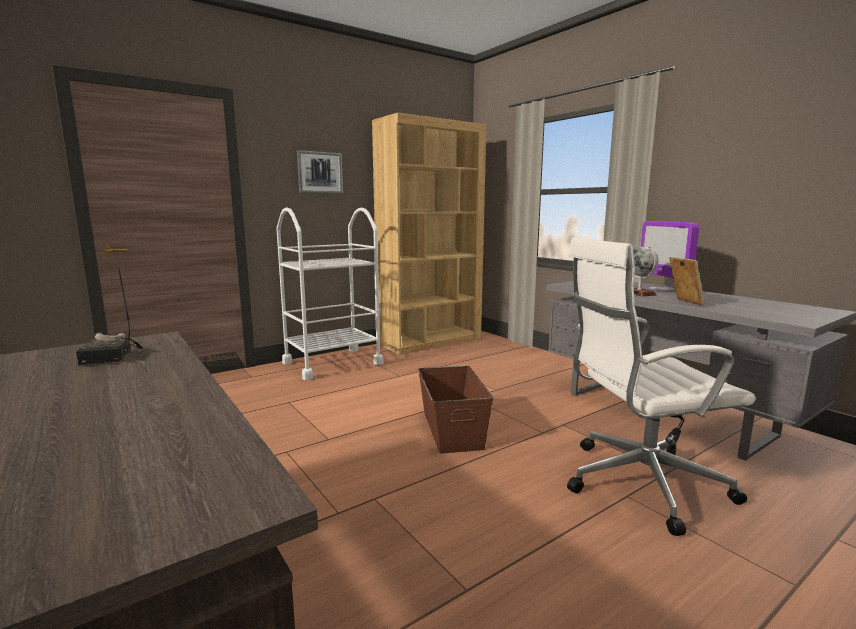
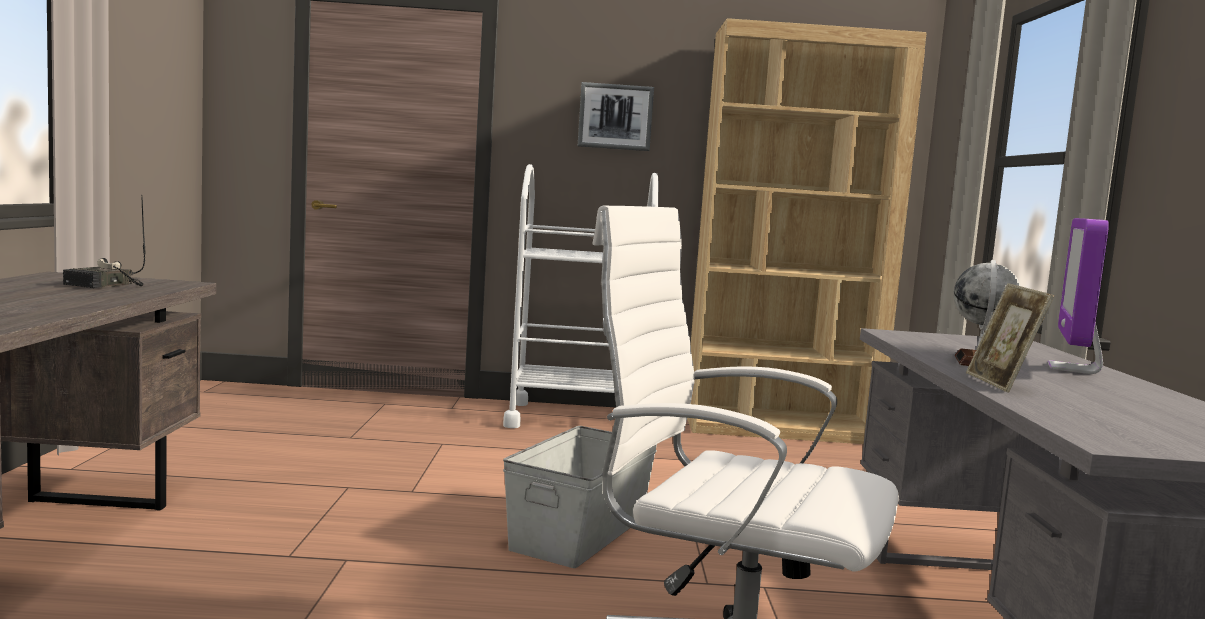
camera: 35 degrees right, 5 degrees down
brown storage box [418,366,493,454] -> grey storage box [503,426,657,568]
picture frame [669,257,705,306] -> picture frame turned 150 degrees clockwise [966,283,1054,393]

